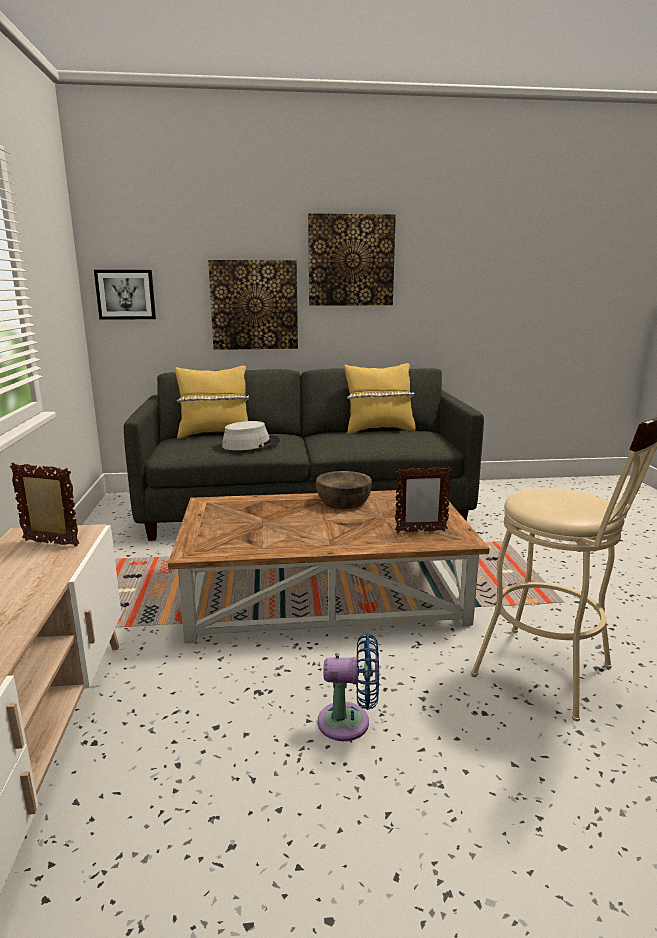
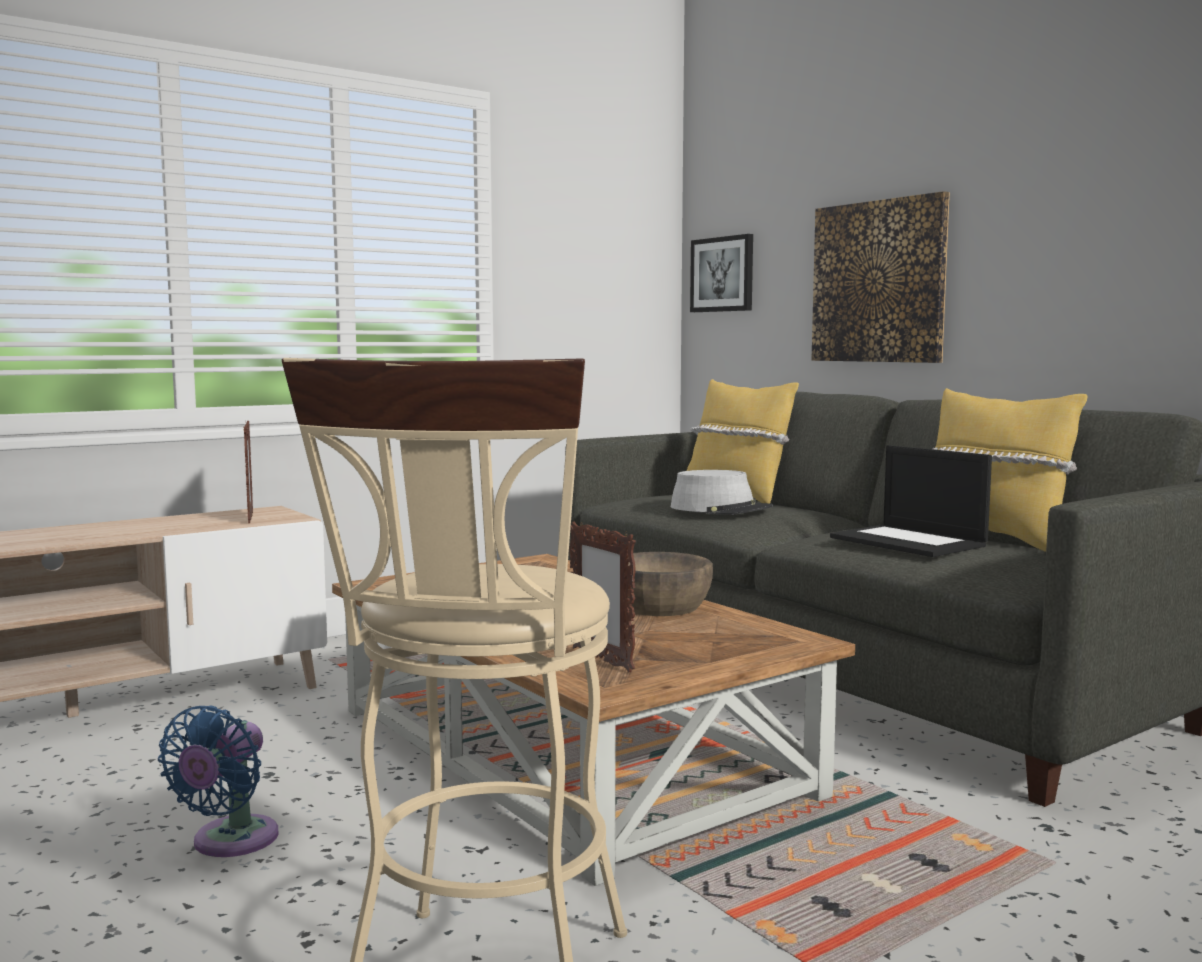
camera: 60 degrees right, 10 degrees down
picture [308,213,396,306] -> none
blue fan [318,634,379,741] -> blue fan turned 45 degrees clockwise [158,705,278,857]
none -> laptop [830,445,992,557]

